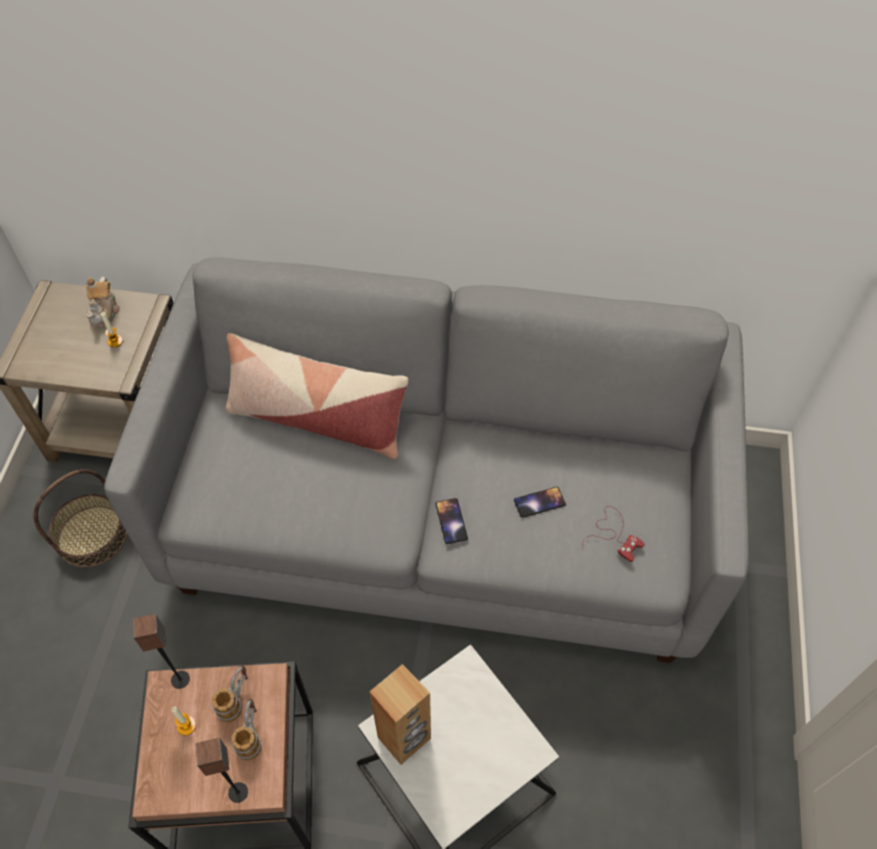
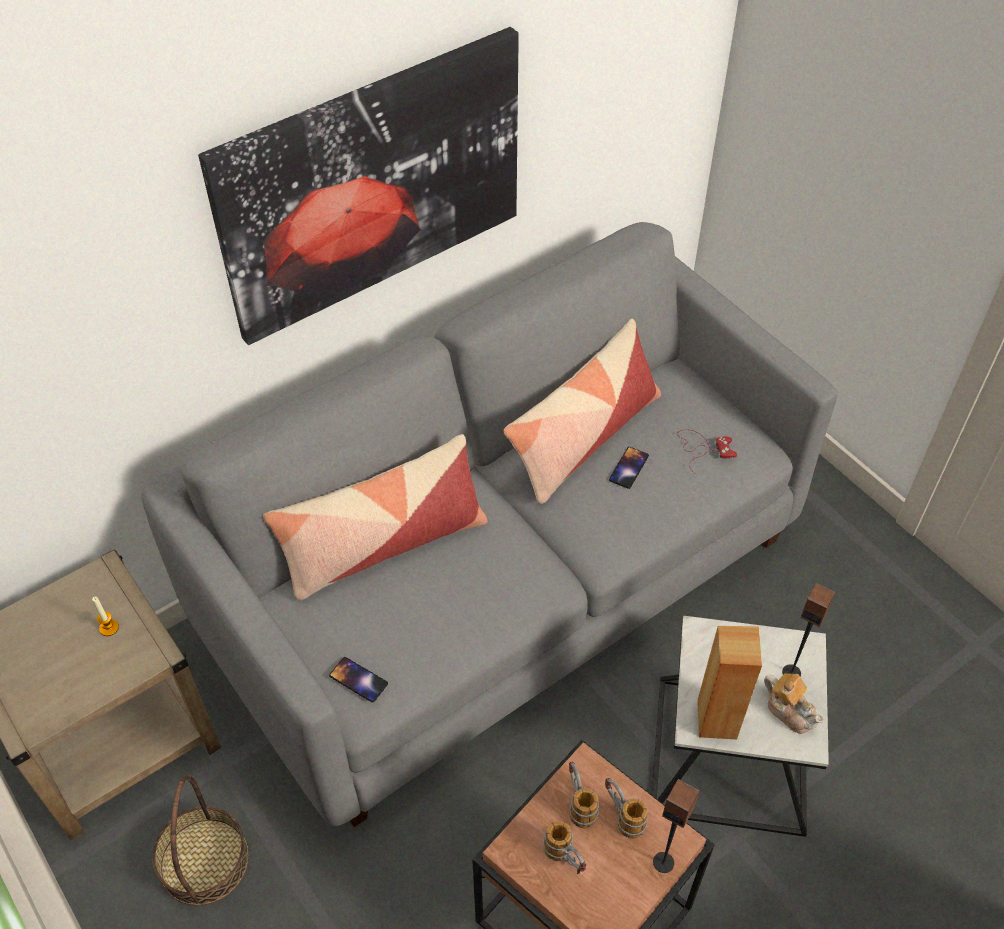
camera: 45 degrees left, 5 degrees down
teapot [86,277,120,328] -> teapot moved to [764,673,823,734]
speaker [133,614,190,689] -> speaker moved to [782,583,835,677]
candle [172,707,196,735] -> mug [543,821,586,874]
phone [436,498,468,544] -> phone moved to [329,657,388,702]
none -> picture [198,27,519,345]
none -> pillow [503,319,661,504]

